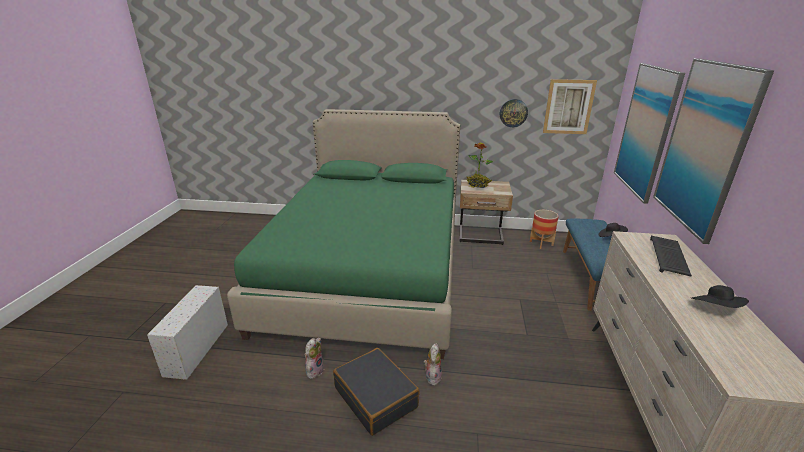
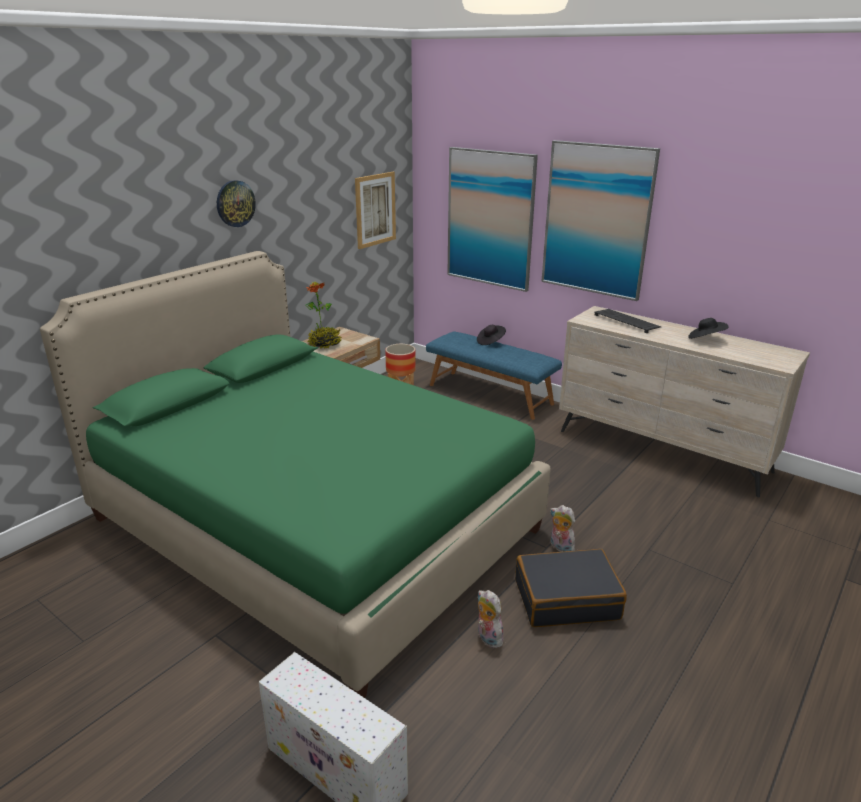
camera: 60 degrees left, 0 degrees up
wall clock [500,99,528,127] -> wall clock moved to [217,180,256,227]

